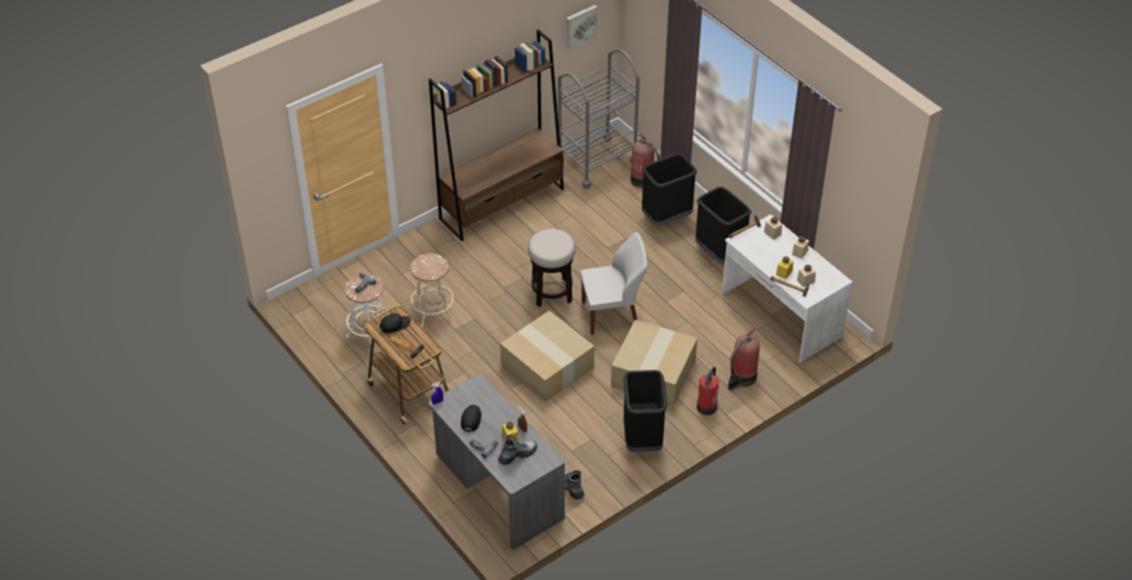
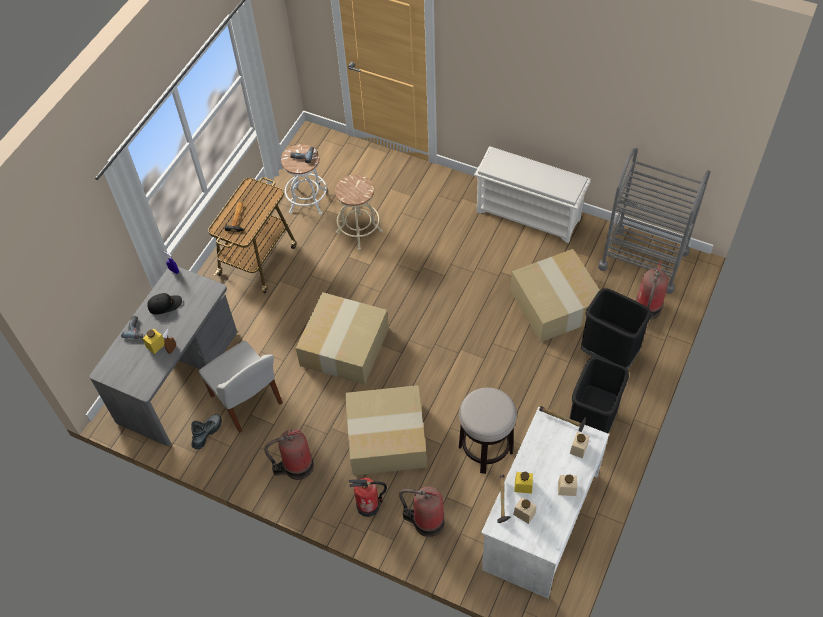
camera: 65 degrees right, 10 degrees up
black cap [380,313,411,333] -> none
brown bookcase [429,29,564,241] -> white shoe rack [474,146,591,243]
boot [498,435,537,465] -> none
stool [528,229,576,307] -> stool moved to [459,387,517,474]
picture [566,5,598,49] -> none
white chair [581,232,647,335] -> white chair moved to [199,340,283,433]
black trash can [623,370,667,452] -> fire extinguisher [264,429,314,480]
none -> cardboard box [510,249,600,342]

